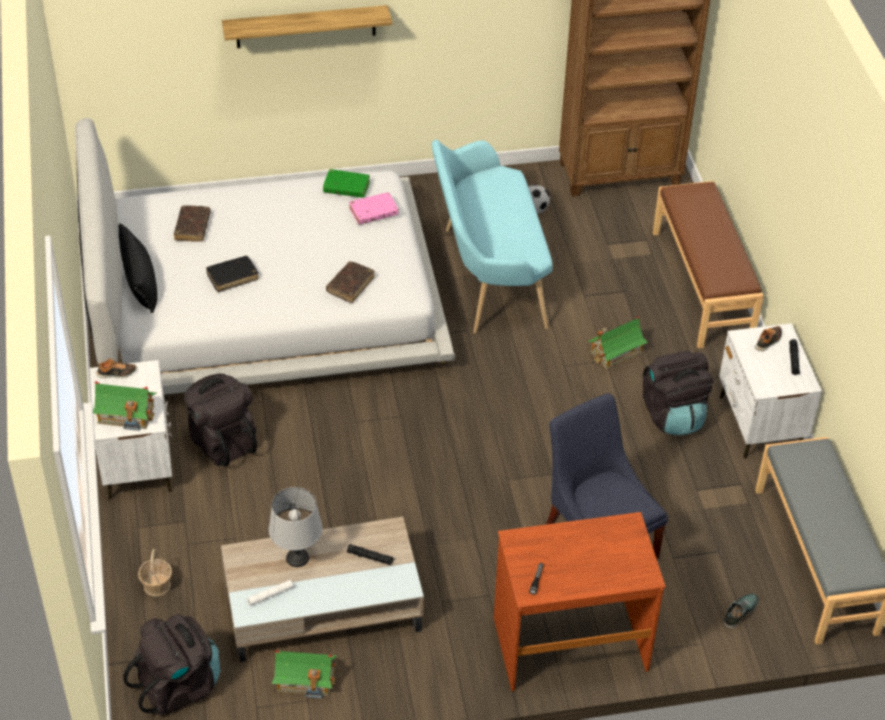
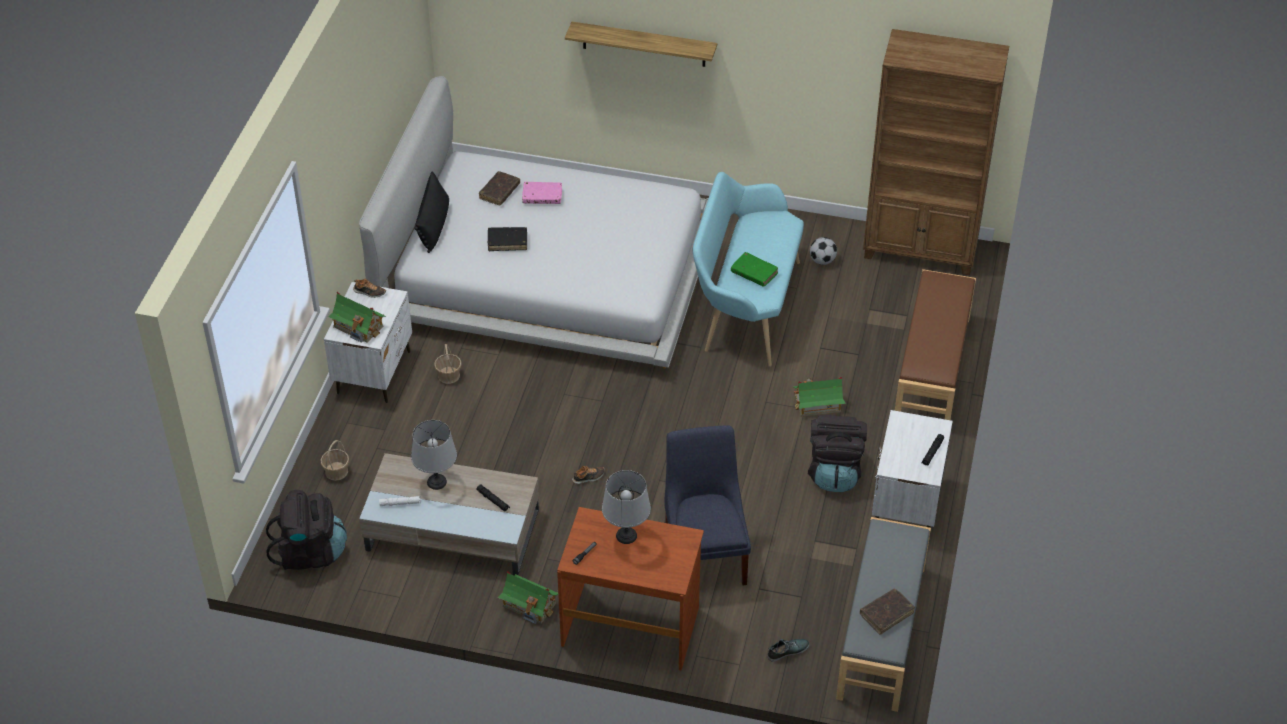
camera: 25 degrees right, 0 degrees up
black backpack [184,374,257,466] -> basket [434,344,462,384]
toy house [271,650,337,699] -> toy house moved to [498,571,558,624]
green book [323,169,370,198] -> green book moved to [731,252,778,287]
brown book [326,261,375,303] -> brown book moved to [860,588,915,634]
pink book [349,192,399,225] -> pink book moved to [522,182,562,204]
shoe [755,326,782,351] -> shoe moved to [572,466,605,484]
none -> grey table lamp [602,470,651,544]

